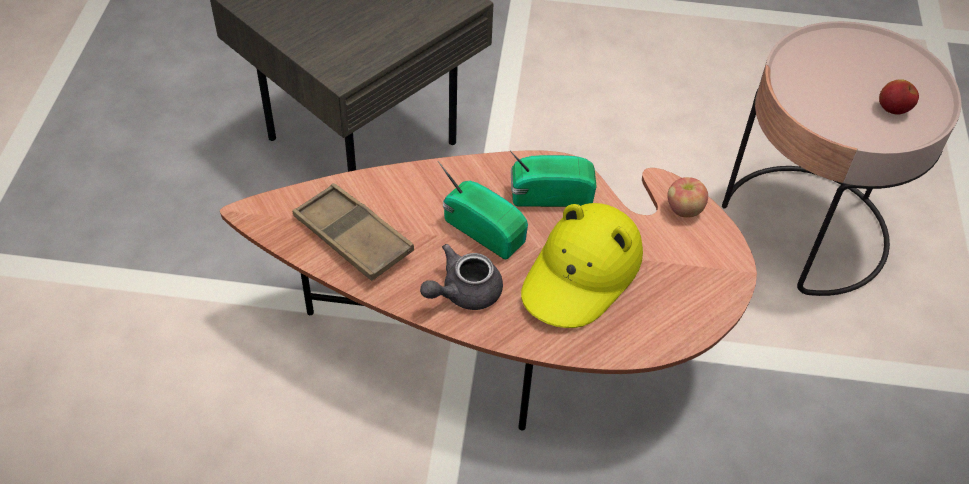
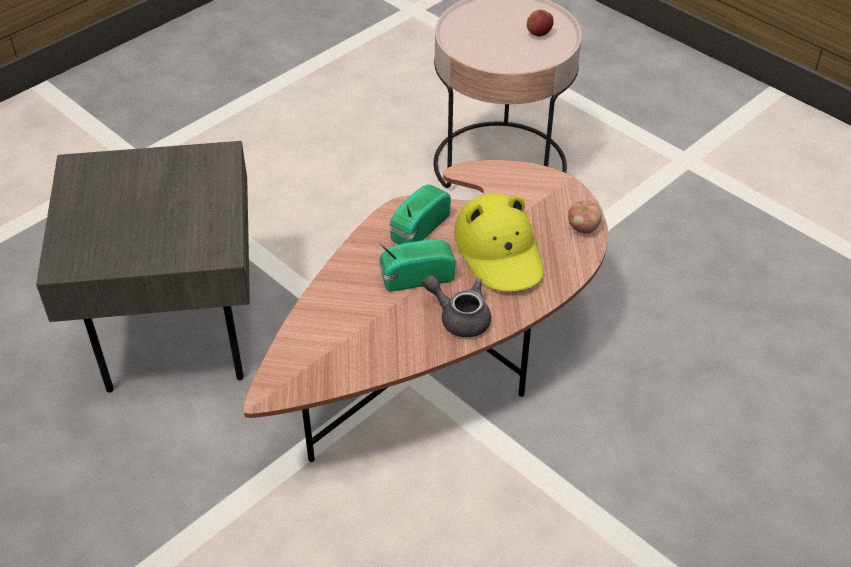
camera: 50 degrees left, 5 degrees down
brown tray [293,183,414,281] -> none
grey teapot [420,244,503,310] -> grey teapot turned 120 degrees clockwise [422,275,491,337]
apple [667,177,708,218] -> apple moved to [568,200,602,234]

